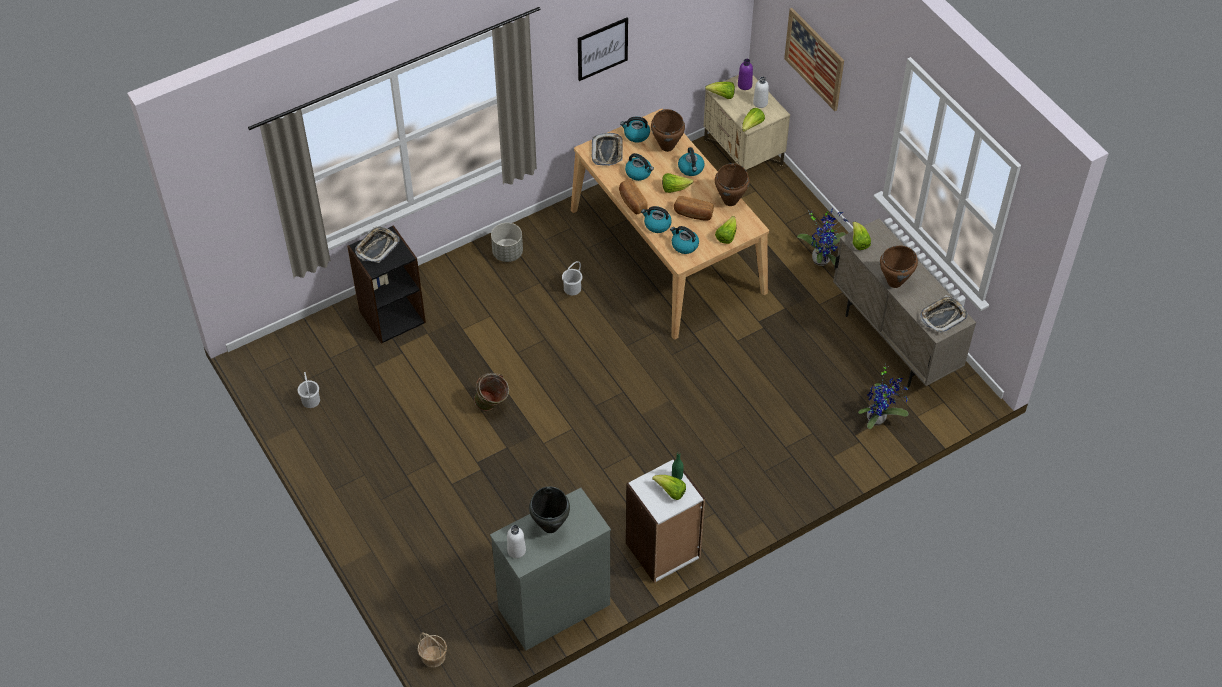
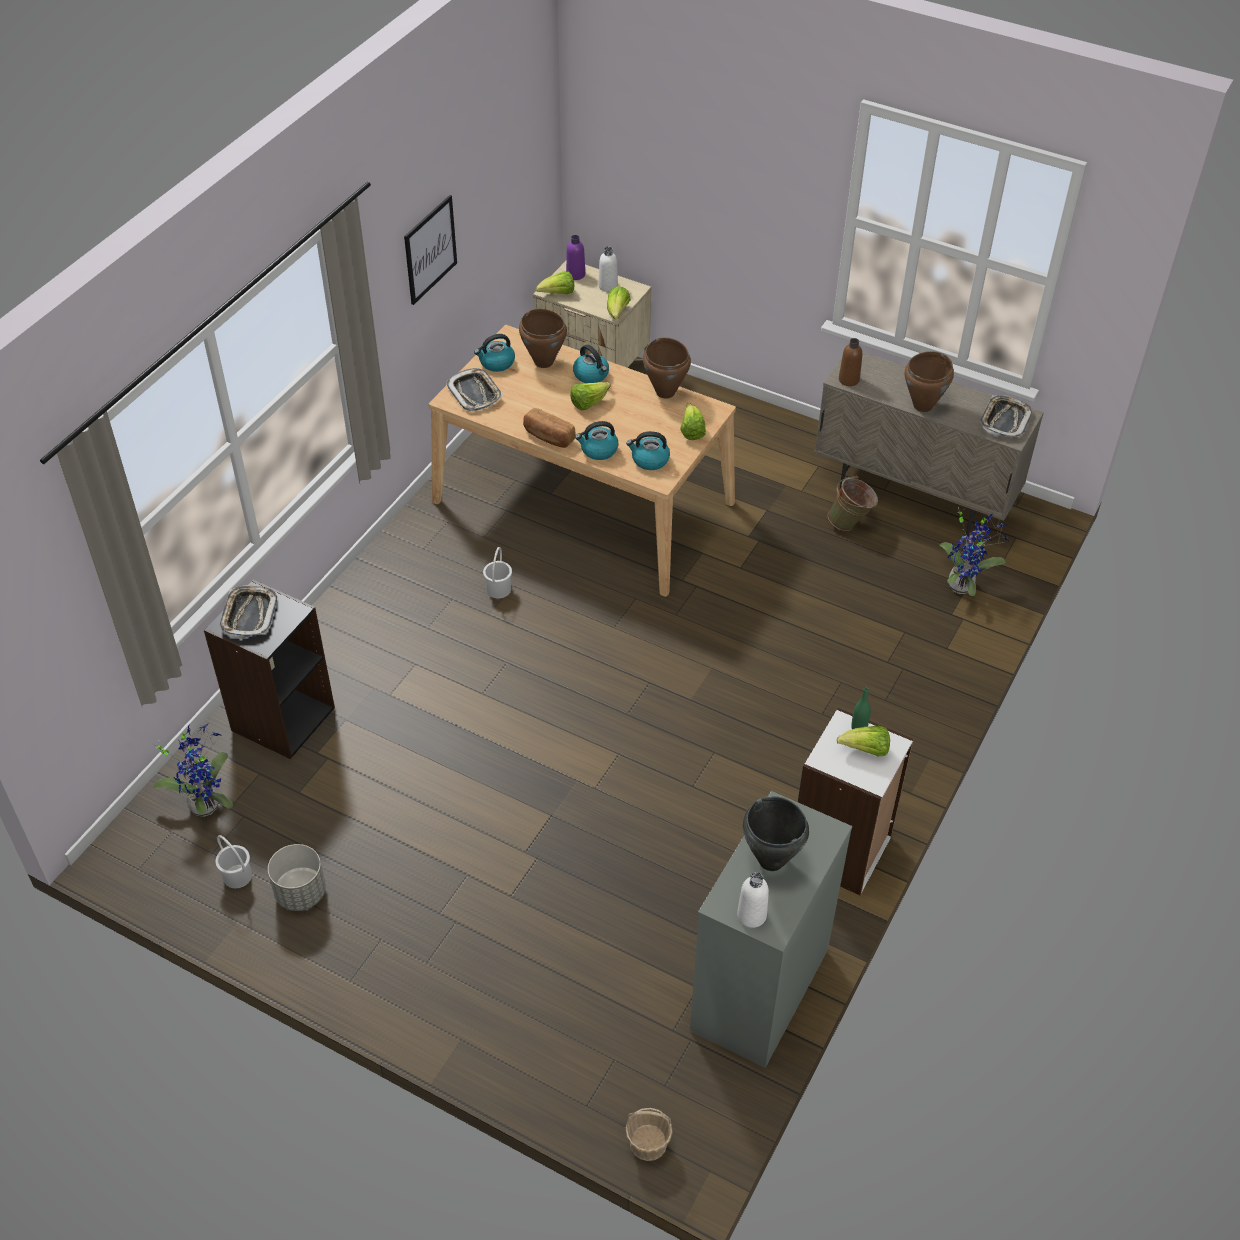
camera: 30 degrees left, 5 degrees down
green bucket [474,373,509,411] -> green bucket moved to [828,476,878,531]
grey planter [491,223,523,262] -> grey planter moved to [268,844,326,911]
kettle [625,153,654,181] -> none
bread [674,196,714,221] -> none
picture [784,8,844,111] -> none
potted plant [797,208,849,266] -> potted plant moved to [152,723,233,817]
lettuce [852,222,871,250] -> brown bottle [839,338,862,386]

